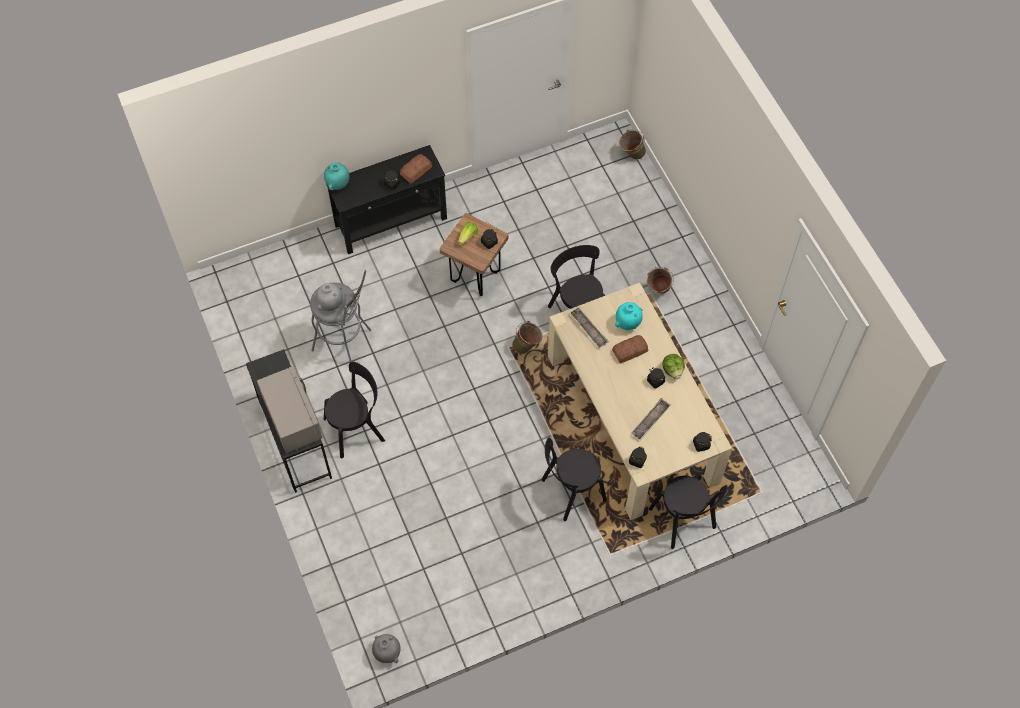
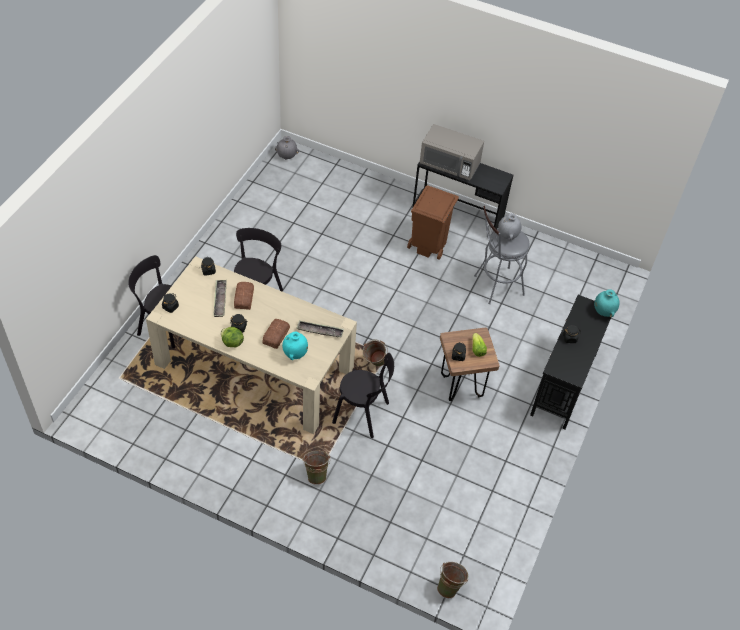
camera: 135 degrees right, 10 degrees down
black chair [324,362,385,458] -> brown trash can [407,185,459,260]
bread [400,154,432,184] -> bread moved to [234,282,254,310]

